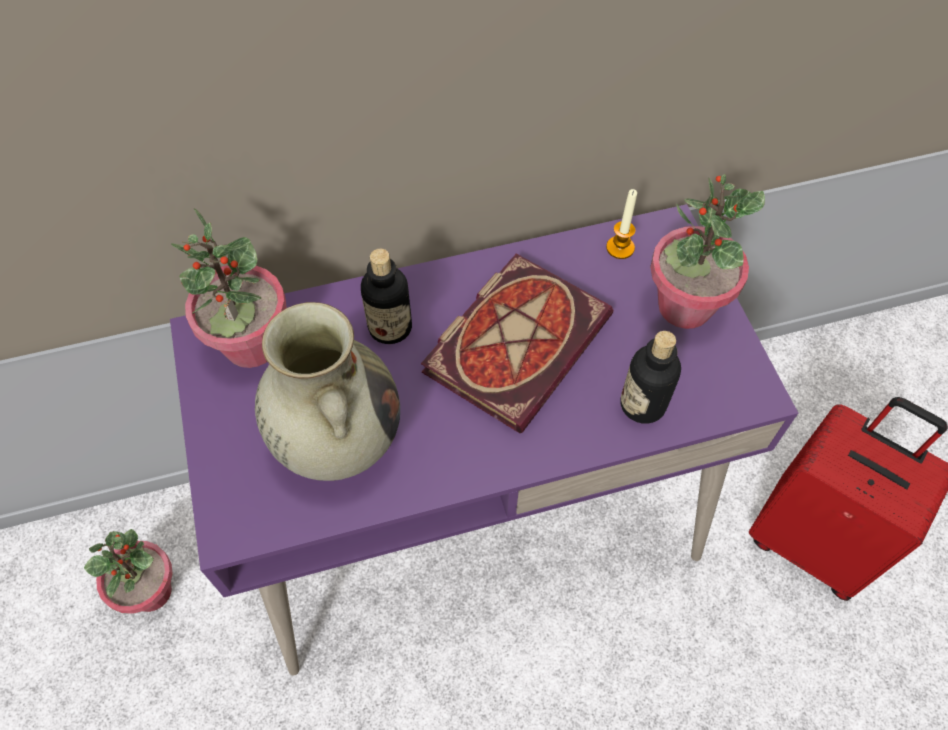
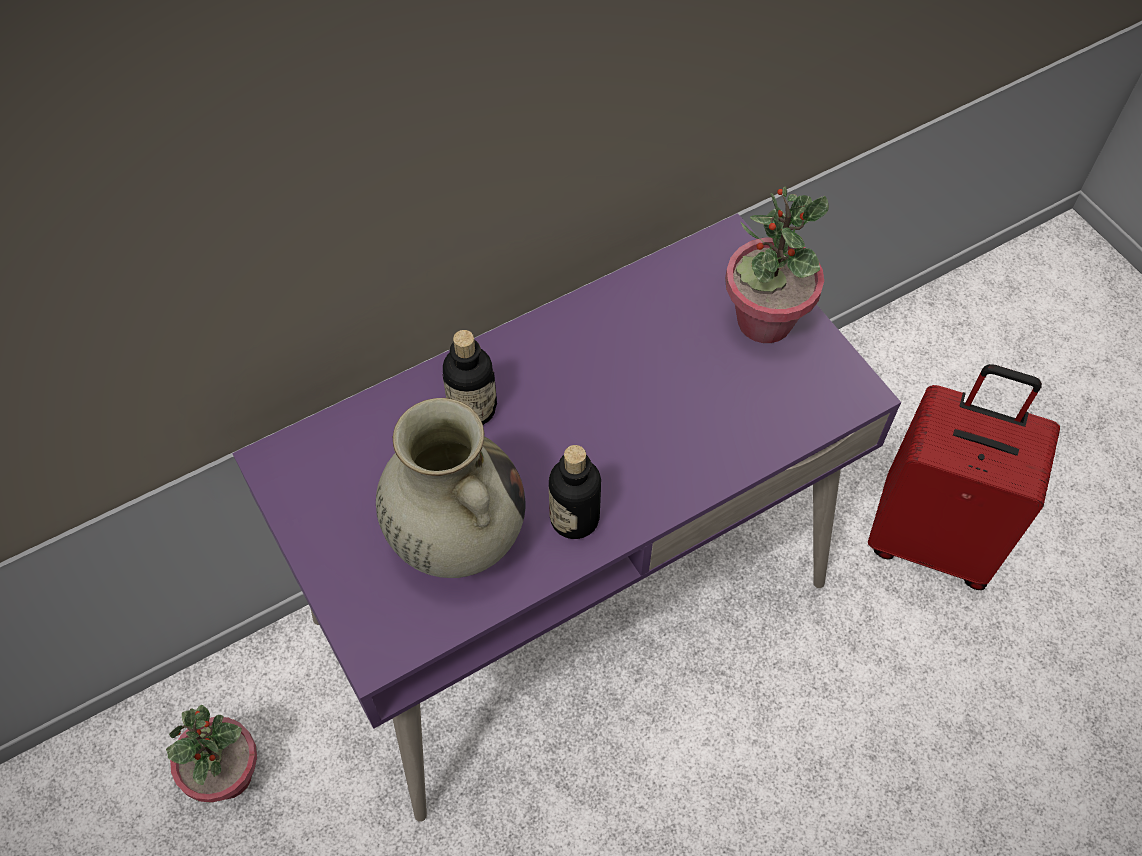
camera: 15 degrees left, 0 degrees up
potted plant [171,209,287,368] -> none
book [421,254,613,433] -> none
candle [606,189,637,259] -> none
bottle [620,331,681,424] -> bottle moved to [549,445,601,539]

